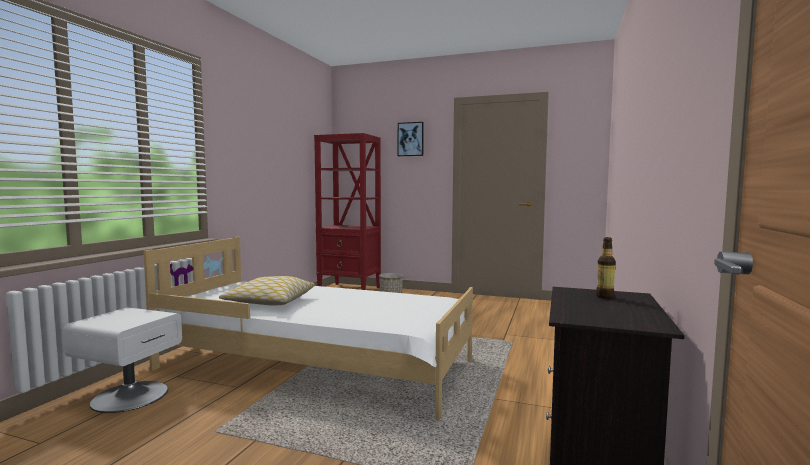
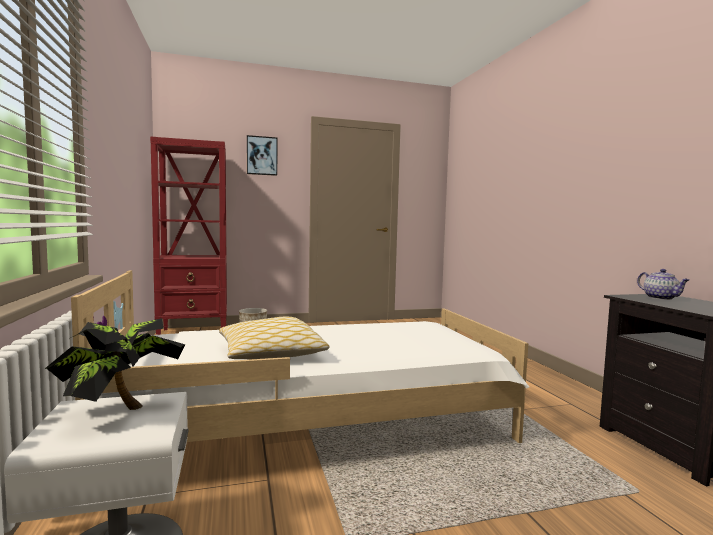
camera: 35 degrees left, 0 degrees up
bottle [596,237,616,299] -> teapot [637,269,689,300]
none -> potted plant [45,318,186,410]

